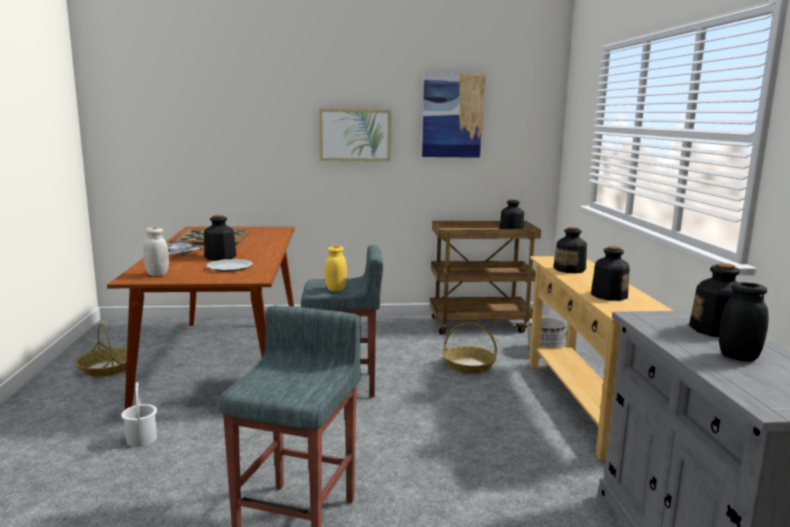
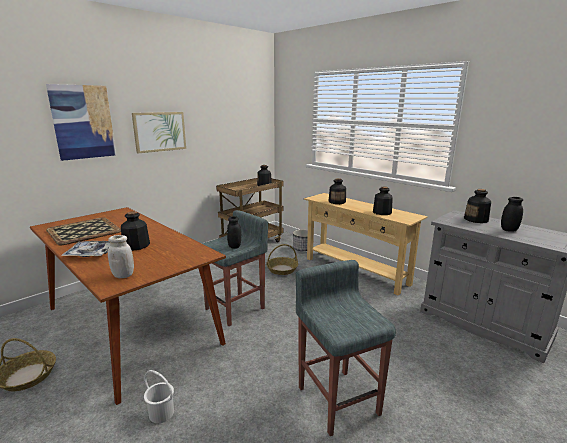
camera: 40 degrees left, 5 degrees up
plate [206,259,253,271] -> none
yellow jar [325,246,347,291] -> black jar [227,216,241,249]
picture [422,73,485,158] -> picture moved to [46,84,116,161]

